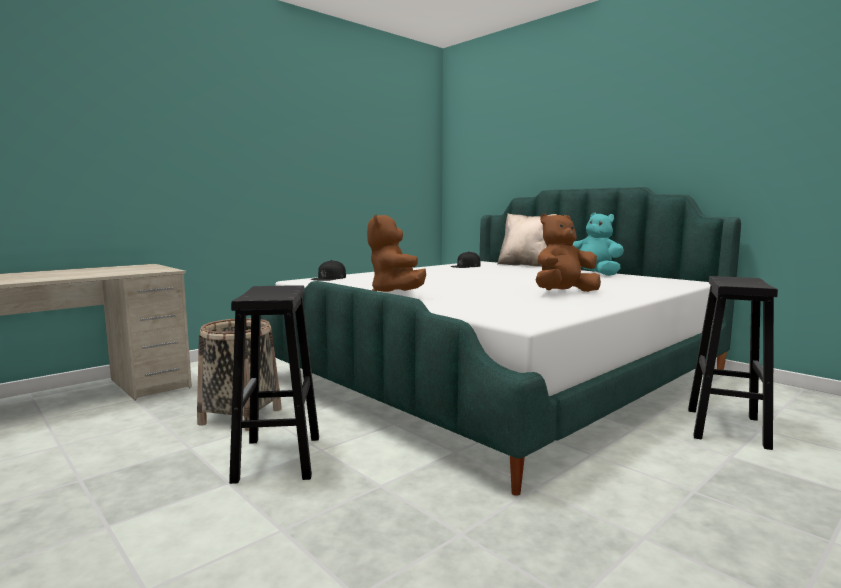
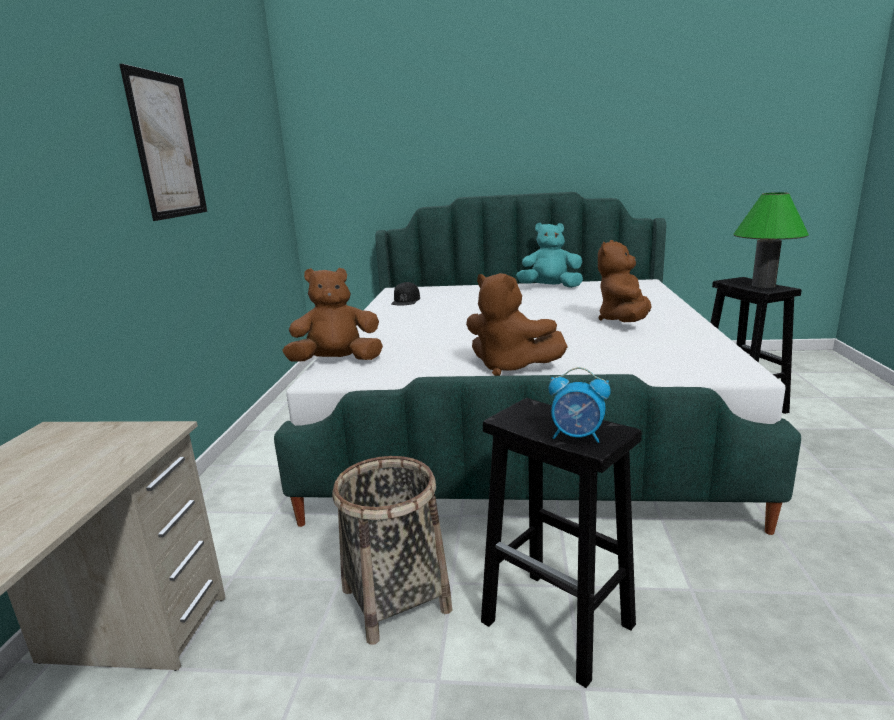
camera: 40 degrees left, 10 degrees up
black cap [311,260,346,281] -> brown plush toy [283,268,383,362]
beige pillow [497,214,557,267] -> none
none -> picture [119,64,207,221]
none -> alarm clock [549,367,611,443]
none -> green table lamp [733,192,809,288]

